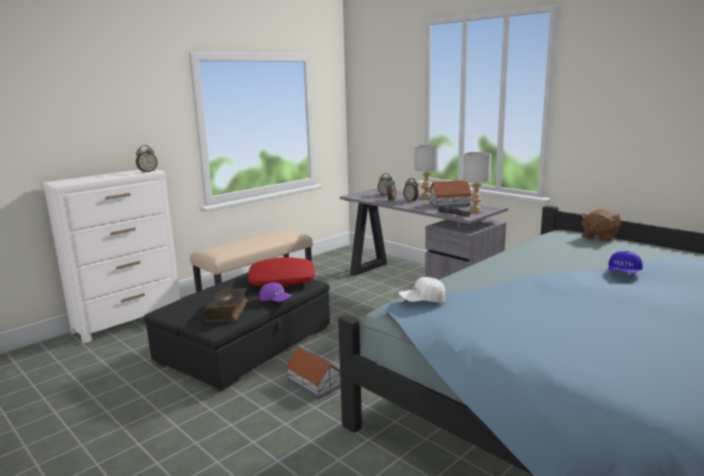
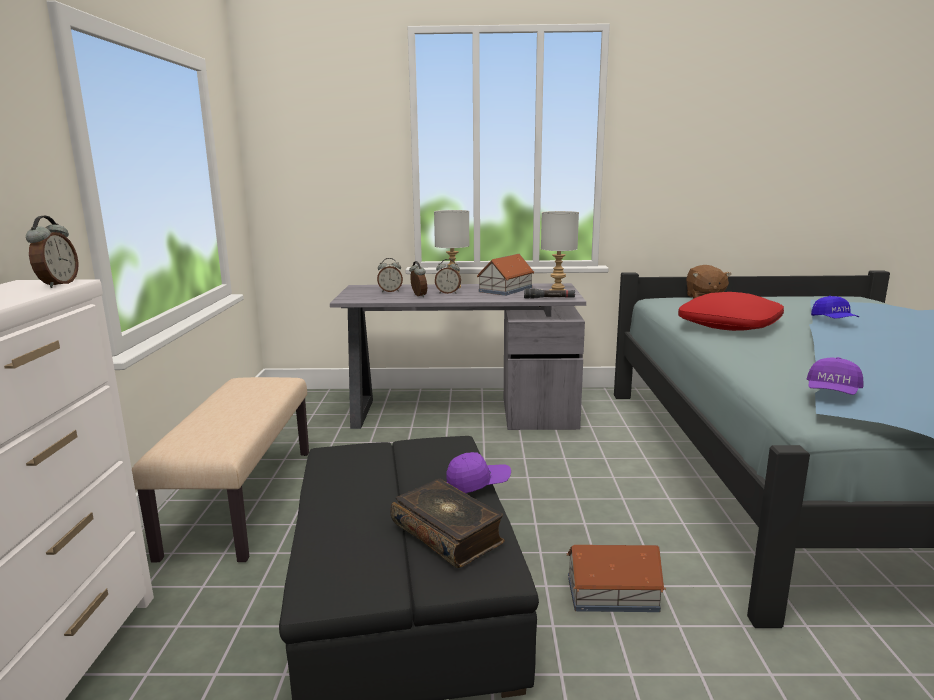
camera: 45 degrees left, 0 degrees up
red pillow [248,257,315,287] -> red pillow moved to [678,292,784,331]
white cap [399,277,445,302] -> purple cap [806,357,863,395]

